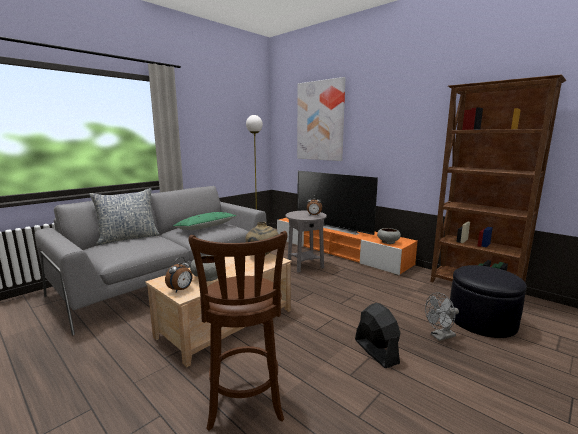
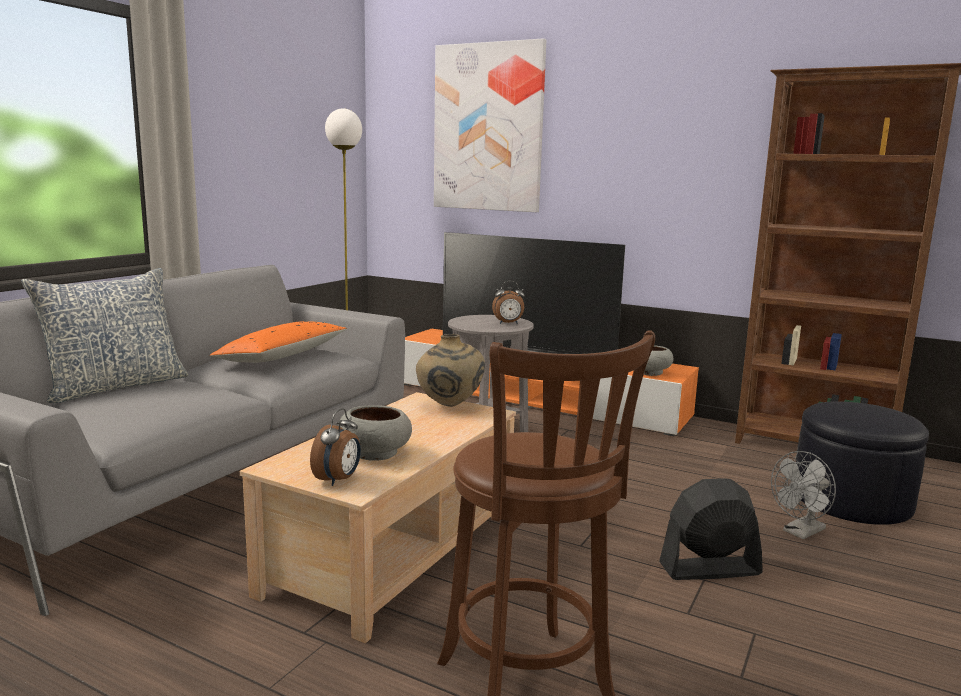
camera: 15 degrees left, 0 degrees up
green pillow [173,212,237,230] -> orange pillow [210,321,347,363]
black fan [355,303,400,368] -> black fan turned 60 degrees counterclockwise [659,478,763,580]

